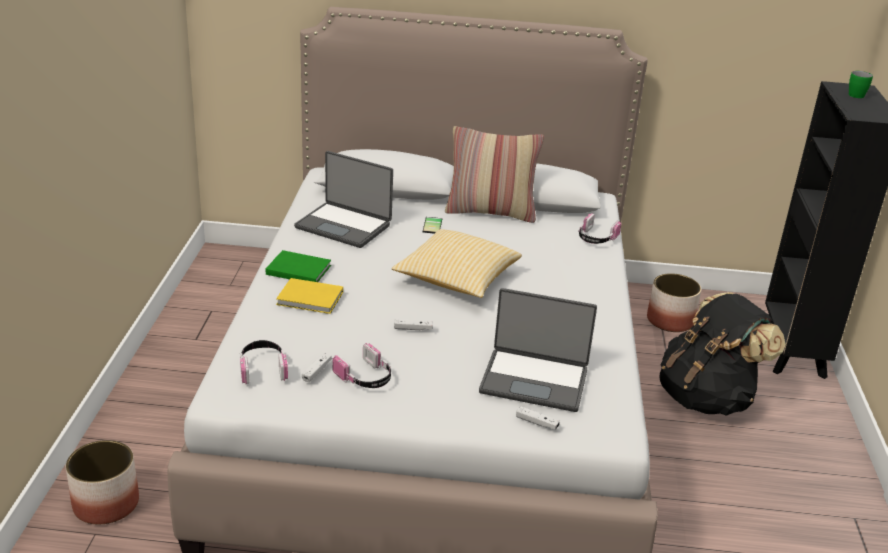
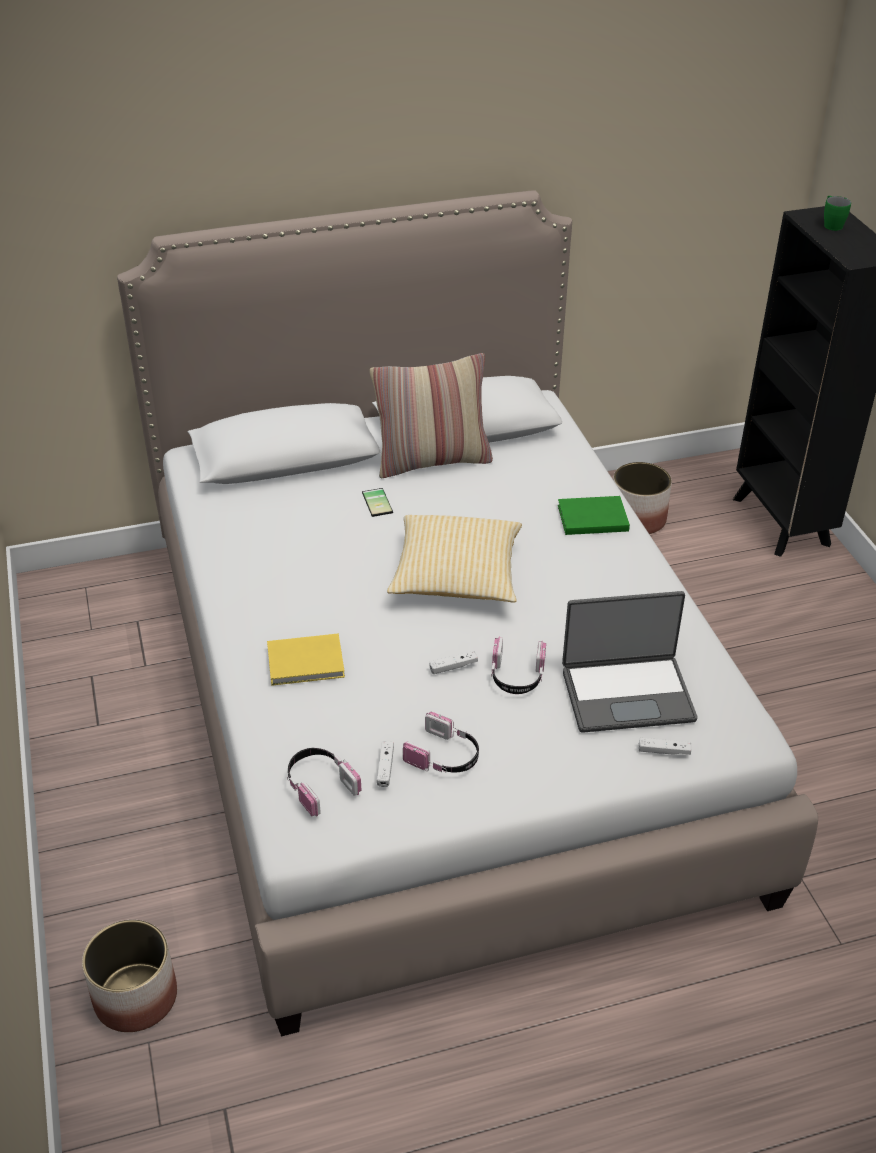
camera: 20 degrees left, 10 degrees up
green book [266,250,331,282] -> green book moved to [558,496,630,535]
laptop [294,151,393,248] -> none
headphones [578,213,622,244] -> headphones moved to [491,637,546,694]
black backpack [659,292,786,416] -> none

